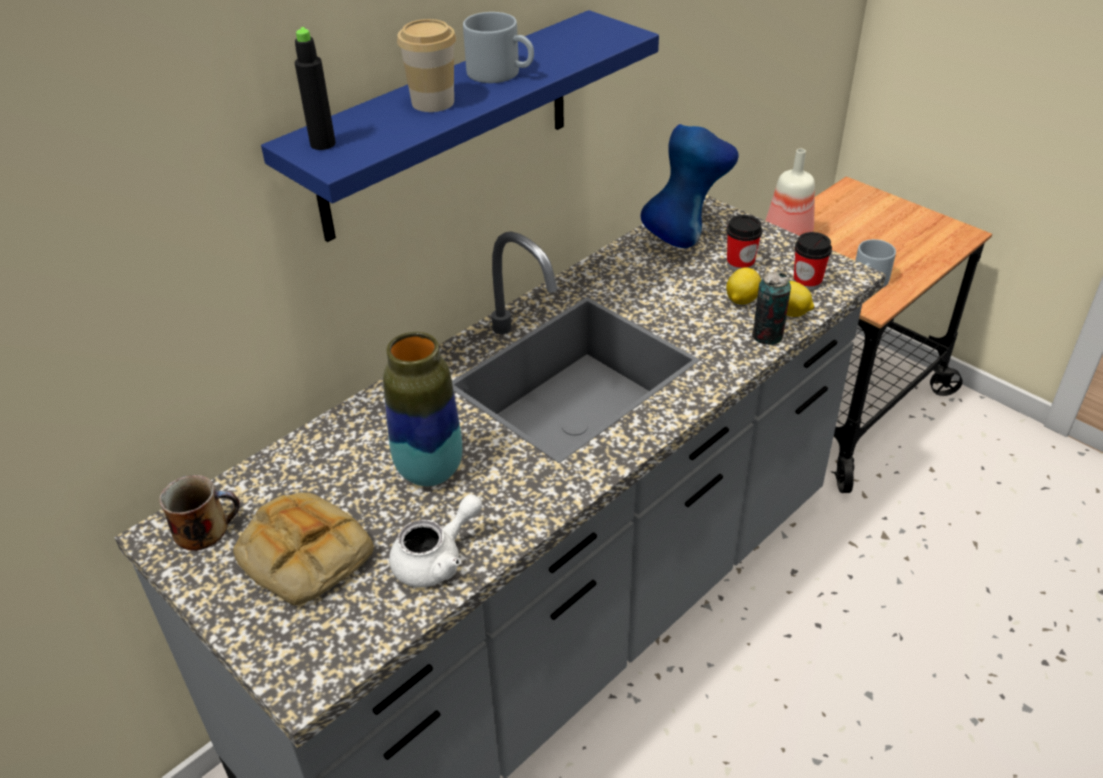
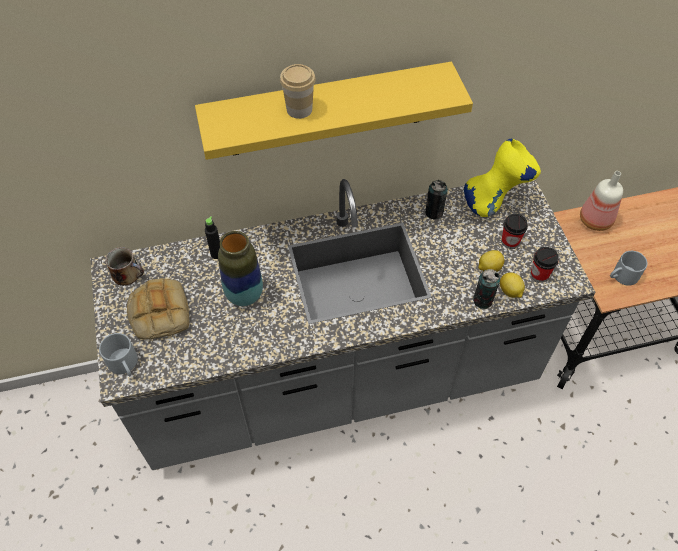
camera: 30 degrees right, 15 degrees up
blue shelf [261,10,659,242] -> yellow shelf [195,62,473,160]
black bottle [295,27,336,150] -> black bottle moved to [205,216,220,259]
white teapot [389,494,482,588] -> none
grey mug [463,12,534,83] -> grey mug moved to [99,333,138,376]
blue vase [641,124,739,248] -> yellow vase [464,139,541,217]
none -> can [425,180,448,219]

